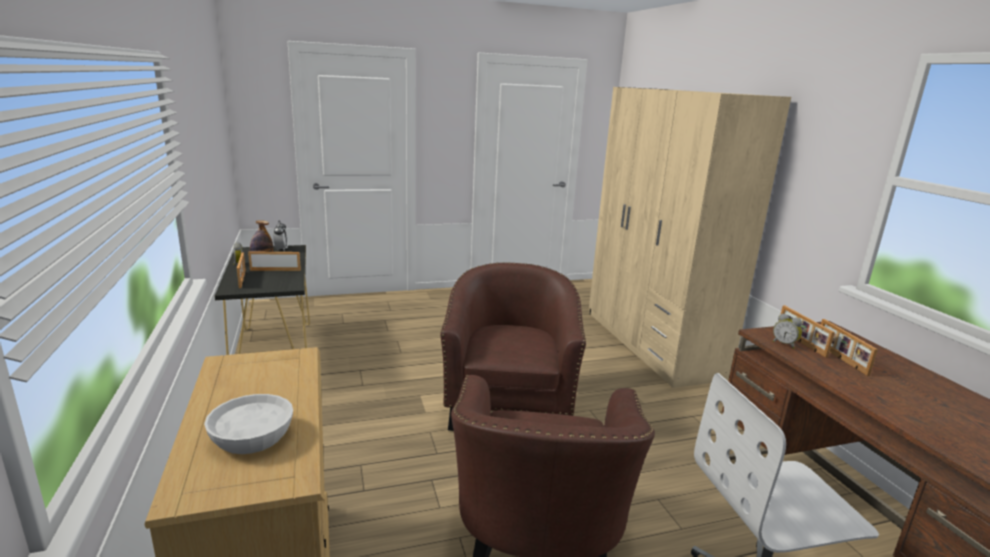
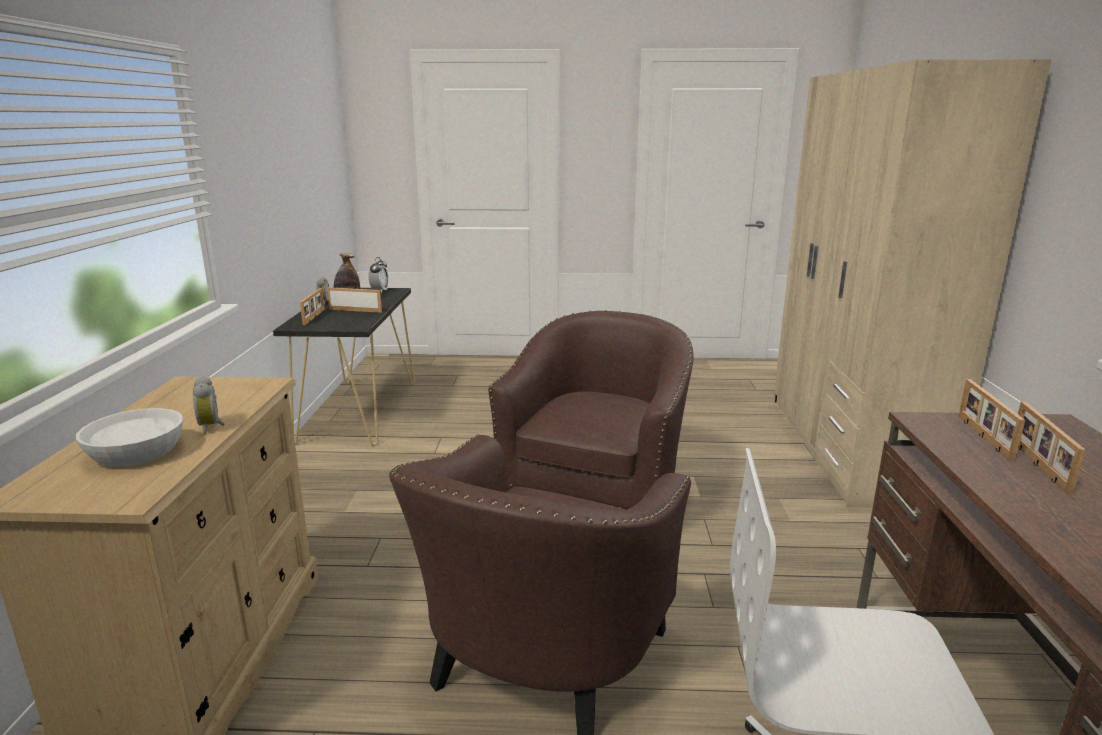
camera: 20 degrees right, 0 degrees up
alarm clock [773,313,802,349] -> alarm clock moved to [193,376,225,434]

